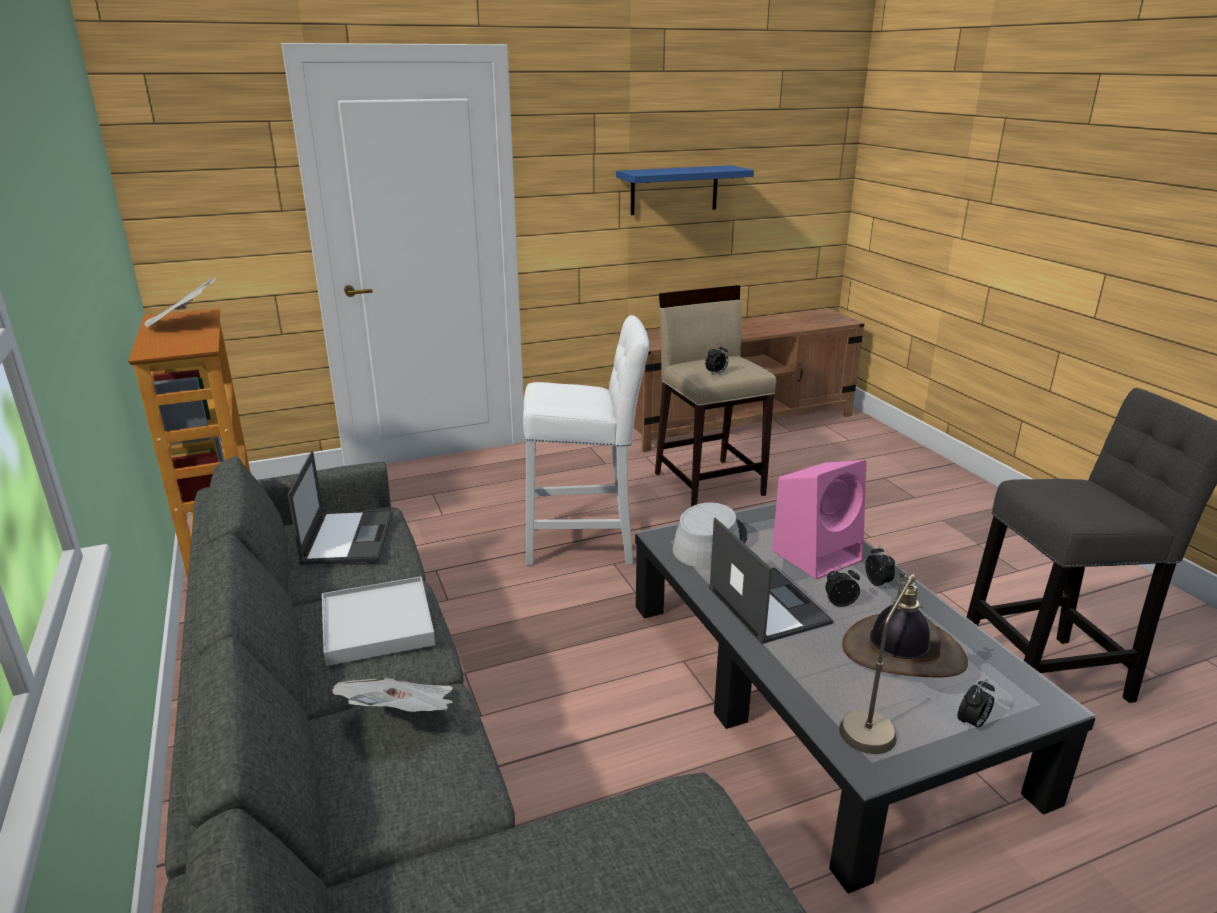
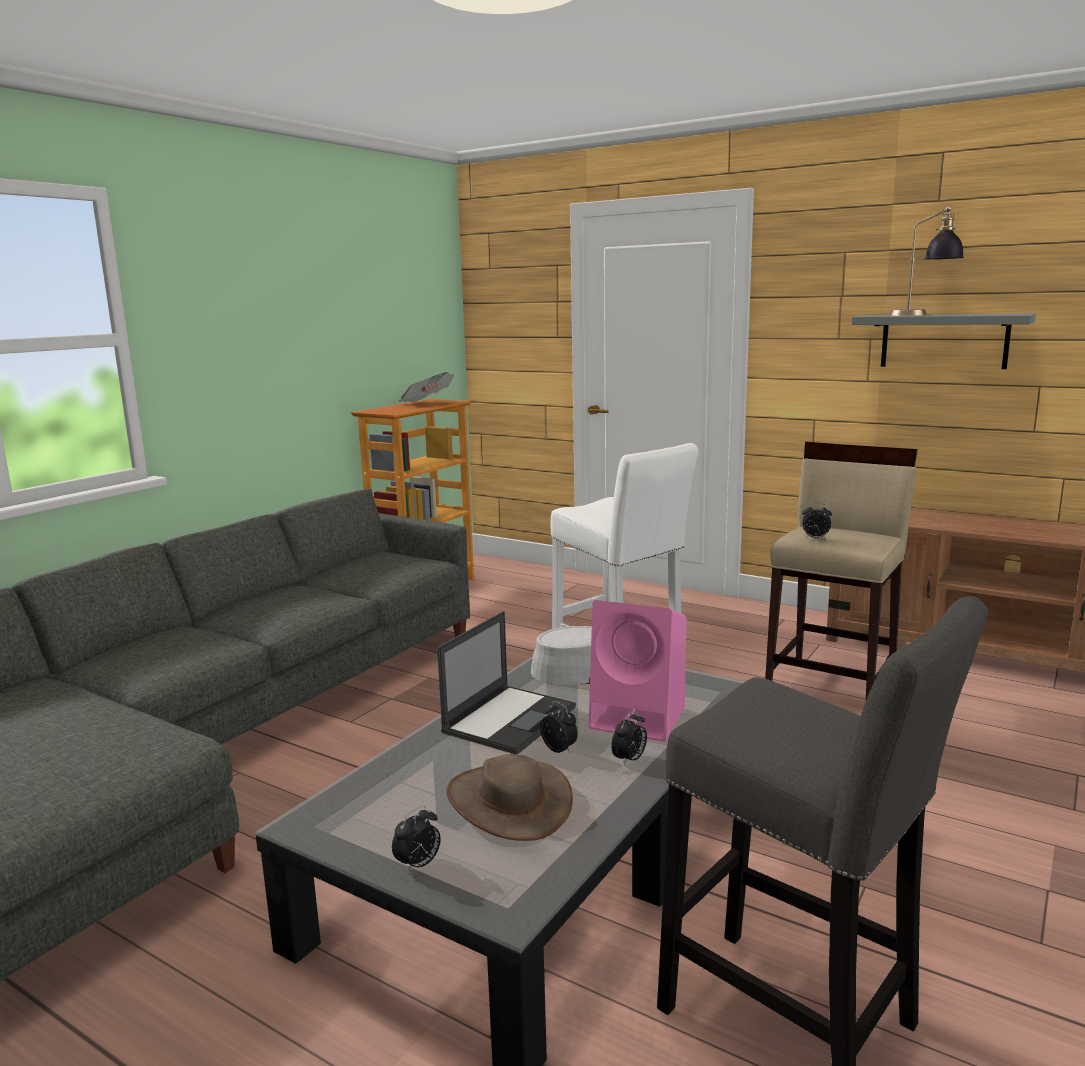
camera: 55 degrees right, 10 degrees down
laptop [288,451,393,565] -> none
white tray [322,577,435,666] -> none
newspaper [332,678,453,712] -> none
blue shelf [616,165,754,215] -> grey shelf [852,313,1036,369]
table lamp [839,572,930,754] -> table lamp moved to [890,206,964,316]
alarm clock [957,679,995,730] -> alarm clock turned 60 degrees counterclockwise [392,805,441,873]

